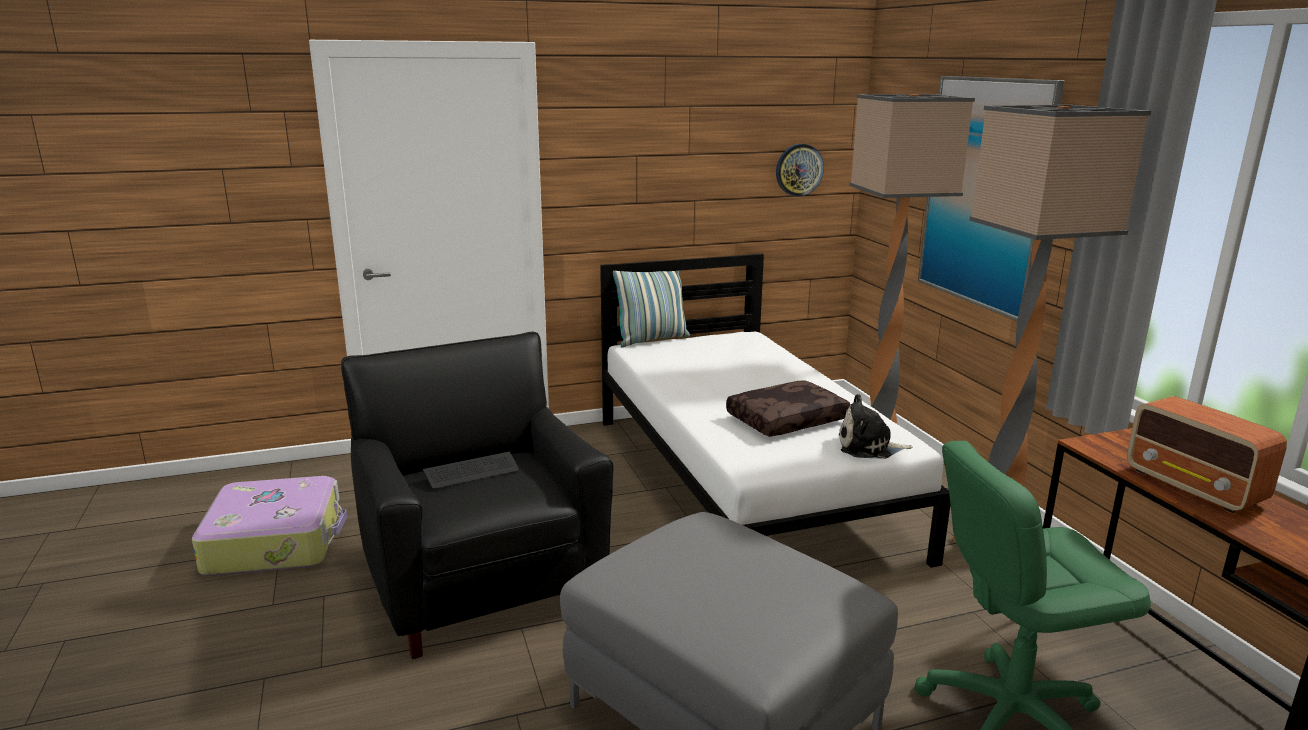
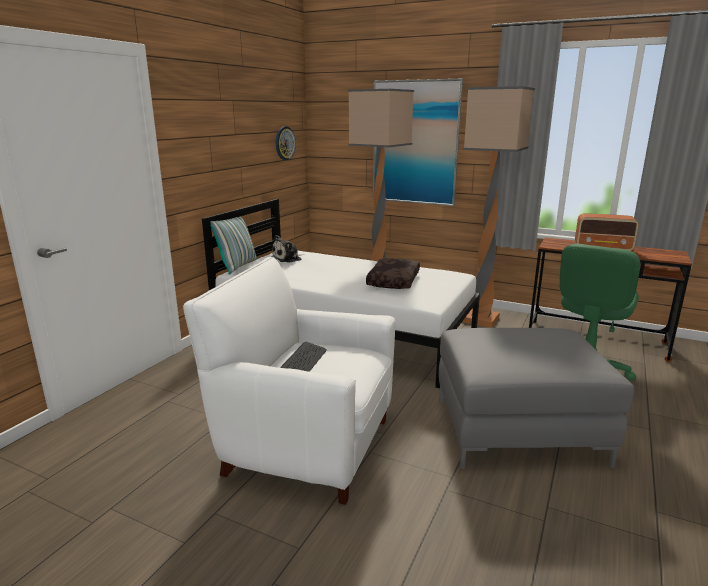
camera: 45 degrees left, 0 degrees up
suitcase [192,476,347,576] -> none
black armchair [341,331,613,659] -> white armchair [183,257,396,505]
plush toy [839,394,912,459] -> plush toy moved to [271,235,304,263]

